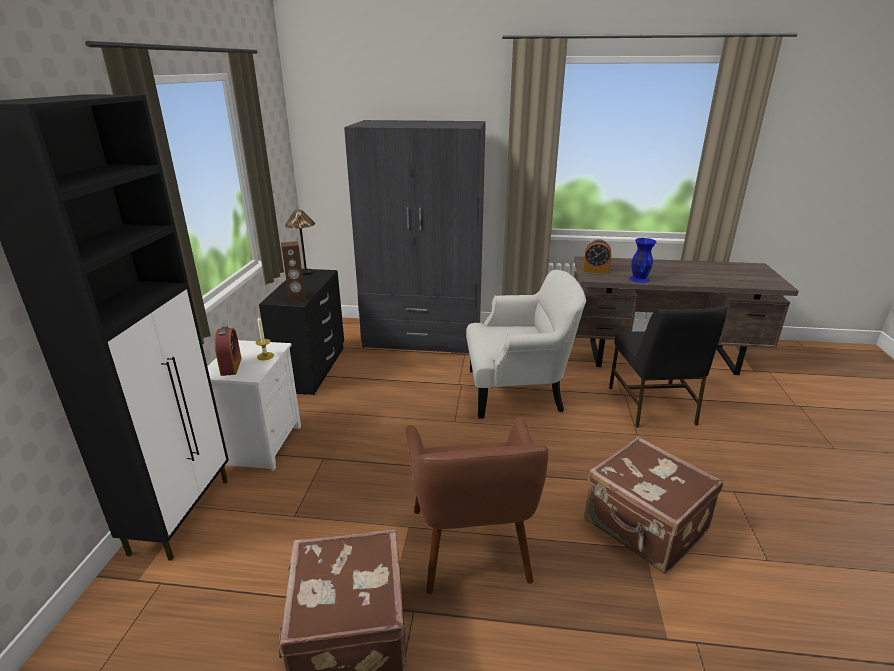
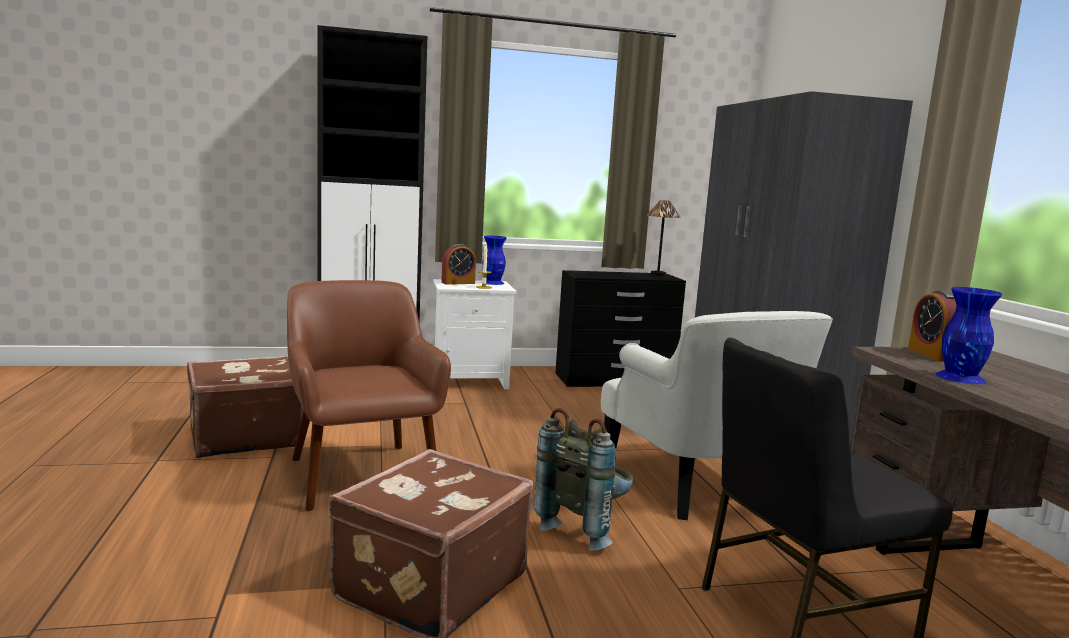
camera: 70 degrees right, 15 degrees down
brown speaker [281,241,306,302] -> none
brown armchair [406,417,549,594] -> brown armchair turned 90 degrees clockwise [287,280,451,512]
none -> blue vase [482,236,506,285]
none -> grey backpack [534,408,634,551]

